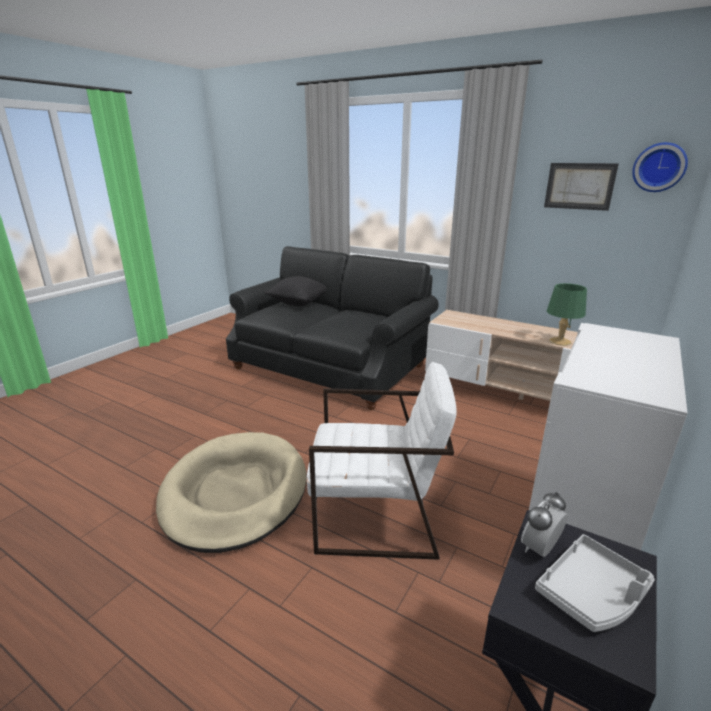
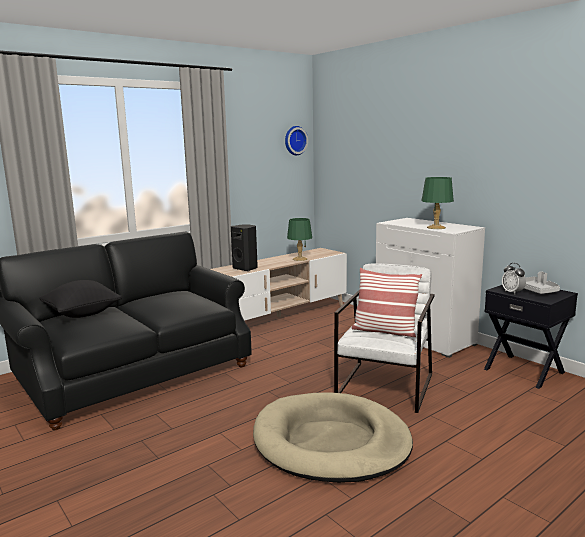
camera: 70 degrees left, 10 degrees down
picture [544,163,619,211] -> none
none -> black speaker [231,224,258,271]
none -> pillow [352,268,422,337]
none -> green table lamp [421,177,454,229]

